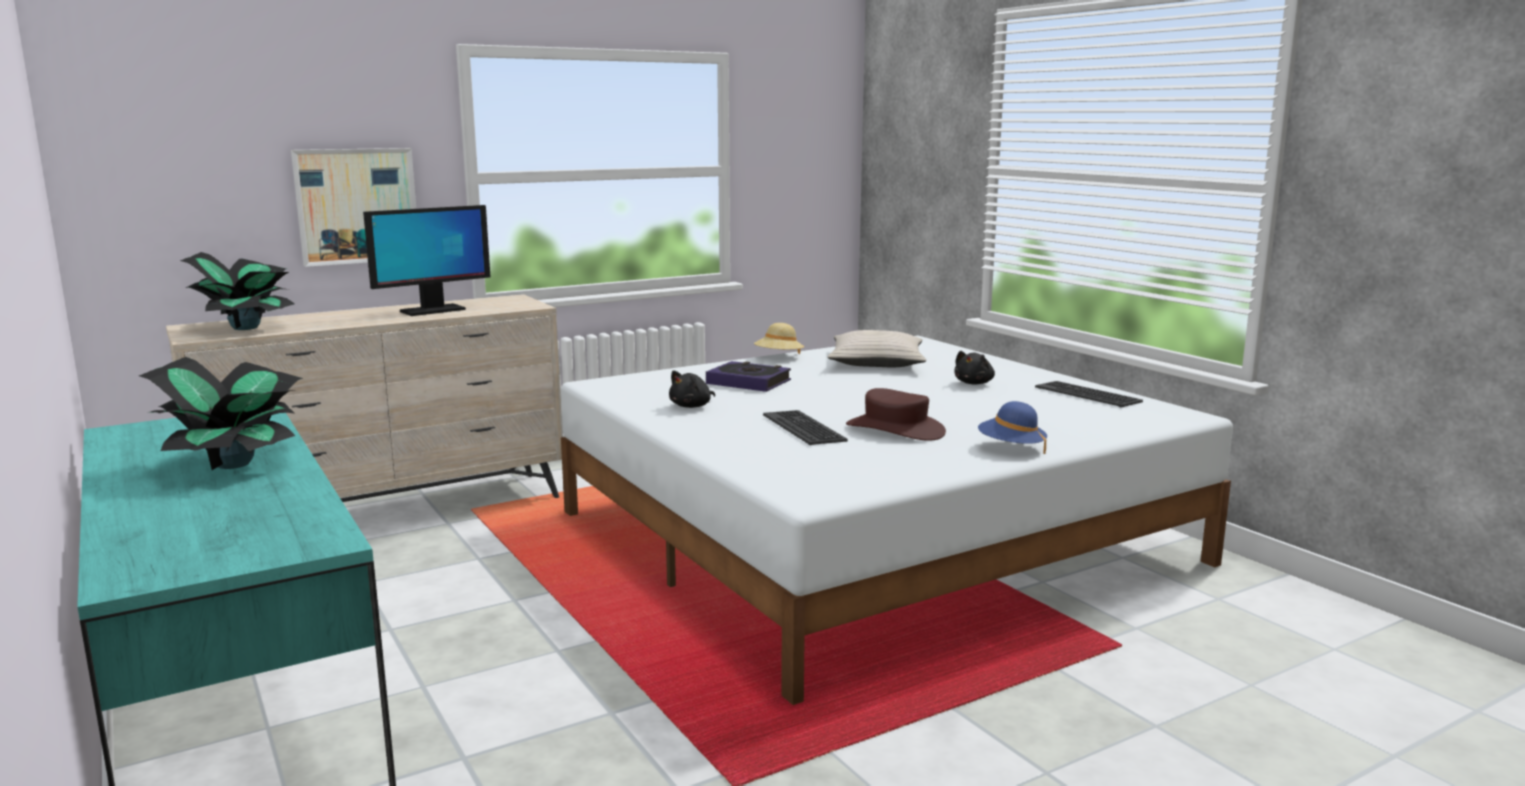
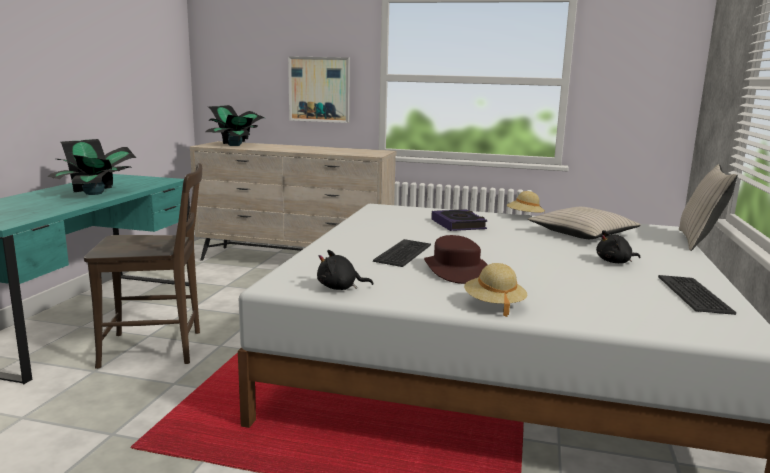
camera: 45 degrees right, 0 degrees up
monitor [363,205,491,316] -> none
black plush toy [669,370,715,408] -> black plush toy moved to [317,250,373,290]
blue hat [978,401,1047,454] -> beige hat [464,263,527,317]
none -> brown chair [84,163,202,369]
none -> beige pillow [679,164,738,251]

